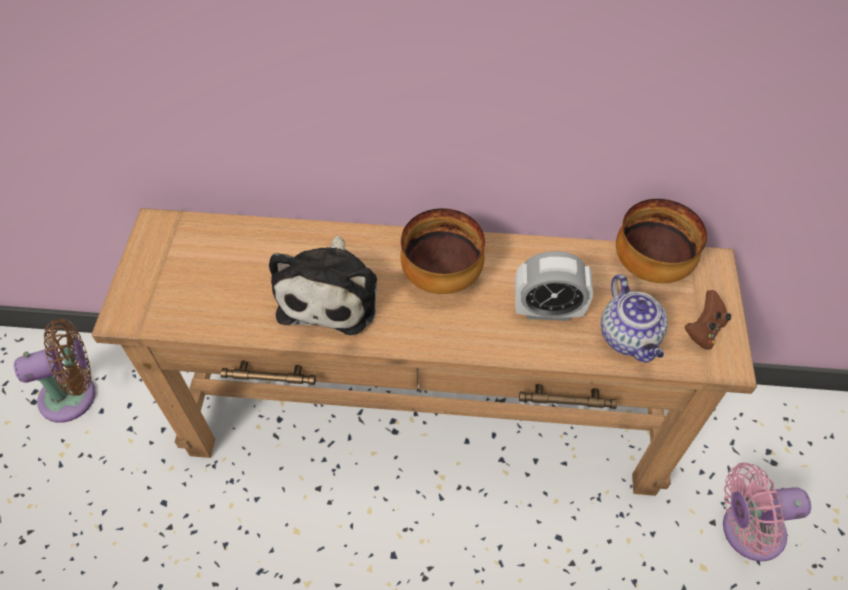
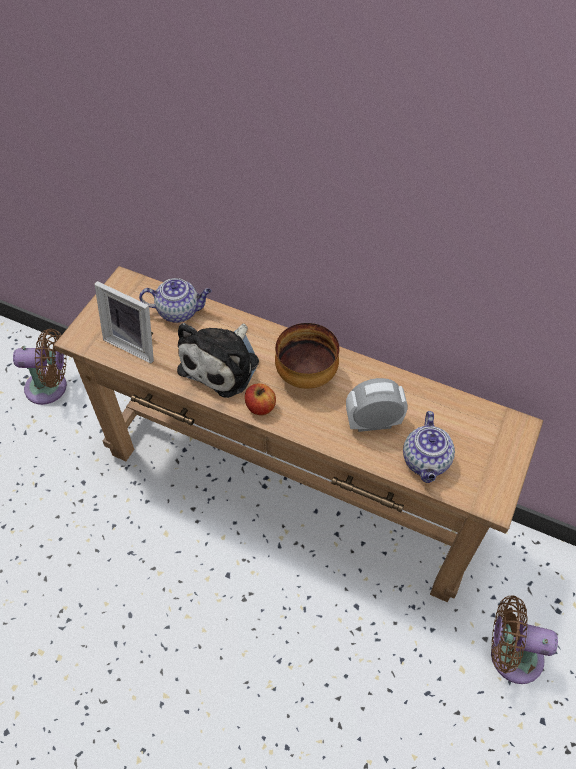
camera: 20 degrees right, 0 degrees up
alarm clock [515,251,593,321] -> alarm clock turned 150 degrees clockwise [346,378,408,432]
bowl [616,199,707,283] -> none
brown game controller [685,290,731,350] -> none
pink fan [723,463,811,561] -> brown fan [491,595,558,684]
none -> picture frame [95,281,154,363]
none -> teapot [139,278,211,323]
none -> apple [245,383,276,415]

